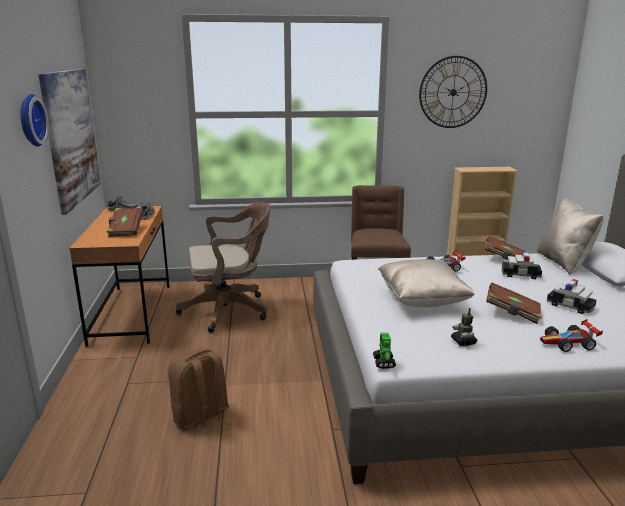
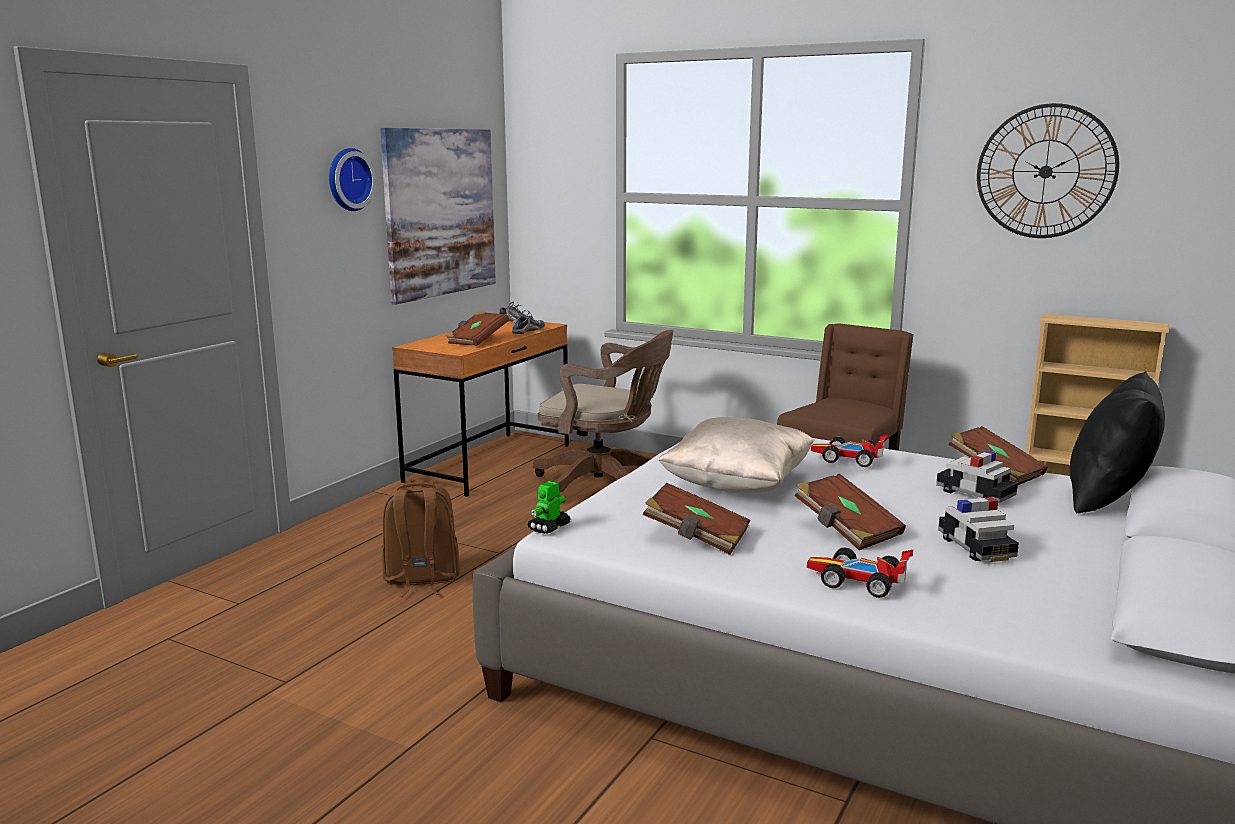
camera: 35 degrees right, 5 degrees down
toy robot [451,308,477,346] -> brown book [643,483,750,555]
beige pillow [537,198,604,275] -> black pillow [1070,371,1165,514]

